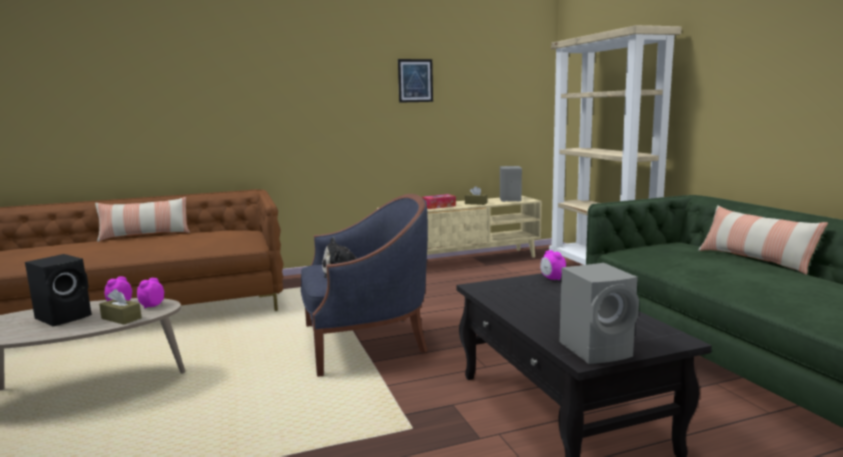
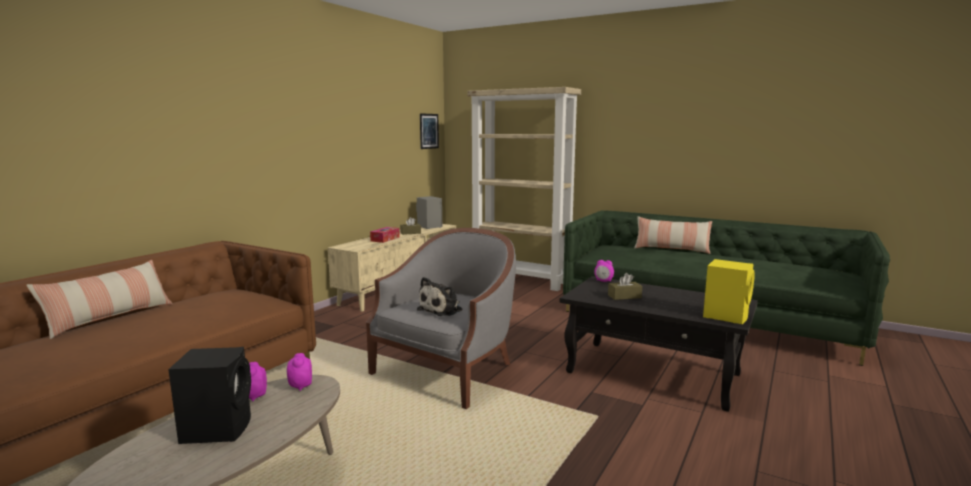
camera: 40 degrees left, 0 degrees up
brown tissue box [99,289,142,325] -> brown tissue box moved to [608,273,642,300]
blue armchair [301,194,428,377] -> grey armchair [366,228,516,409]
picture [398,59,433,103] -> picture moved to [420,113,439,149]
grey speaker [560,263,639,364] -> yellow speaker [703,259,755,324]

